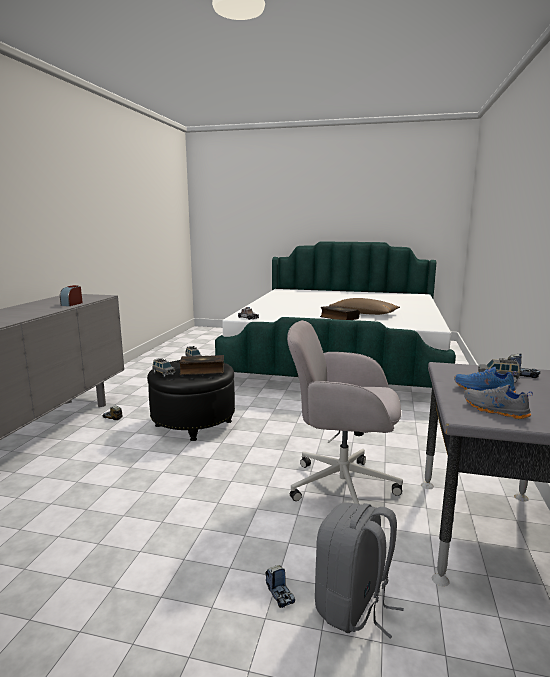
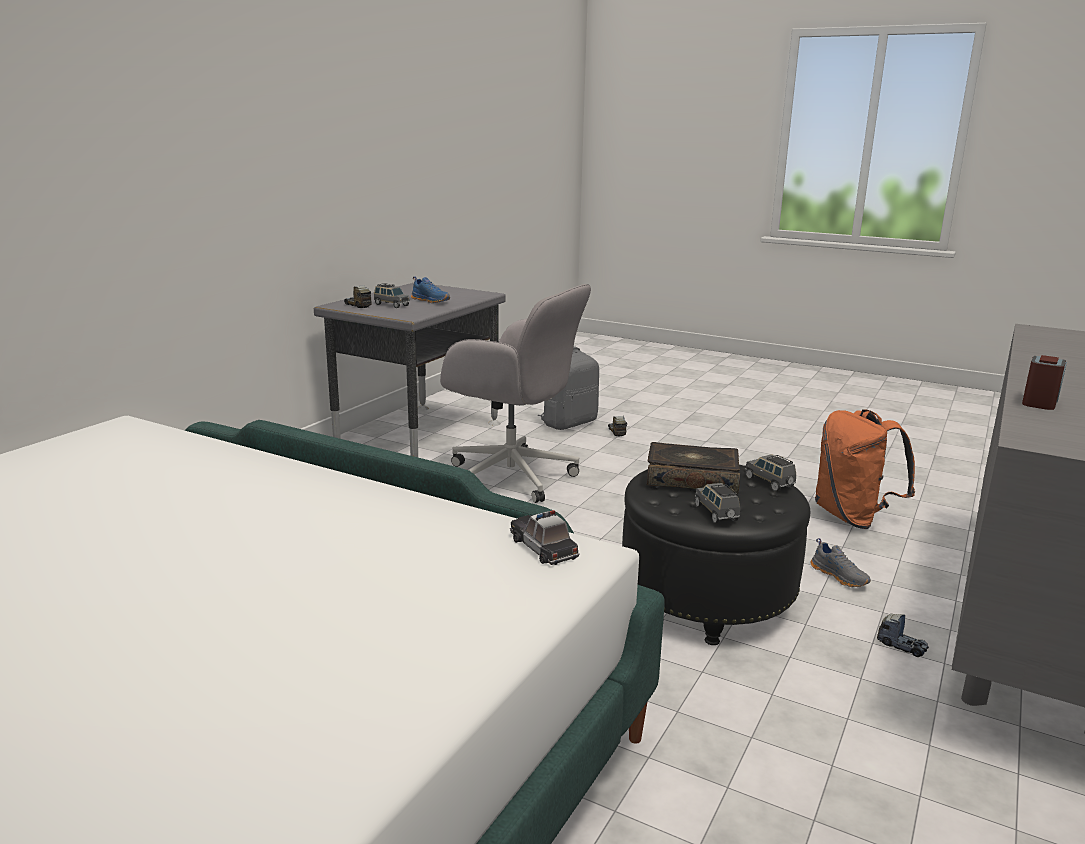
camera: 165 degrees left, 5 degrees up
book [320,306,360,320] -> none
brown pillow [329,298,400,315] -> none
grey shoe [464,384,533,419] -> grey shoe moved to [811,538,871,587]
none -> orange backpack [815,409,915,529]

